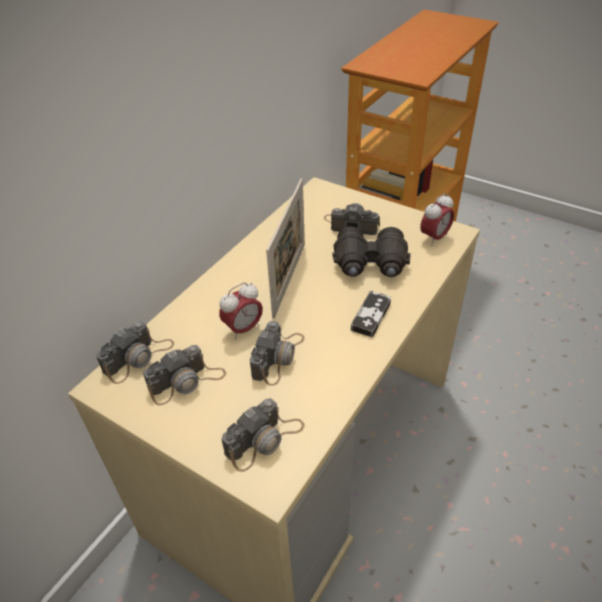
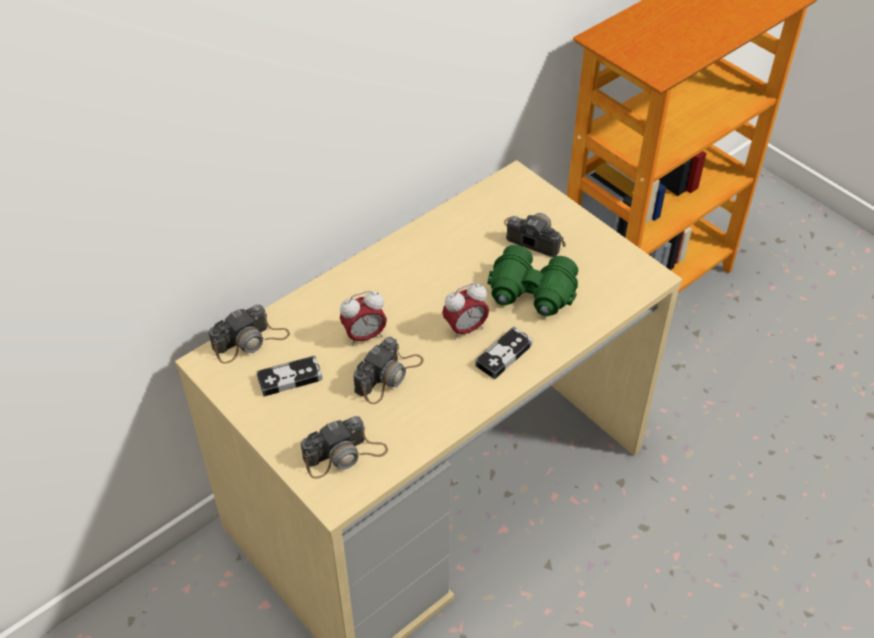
camera: 15 degrees right, 5 degrees up
camera [143,345,226,406] -> game controller [256,355,323,396]
picture frame [266,179,305,319] -> none
black binoculars [332,227,411,277] -> green binoculars [488,245,578,316]
alarm clock [420,193,454,246] -> alarm clock moved to [442,283,489,340]

